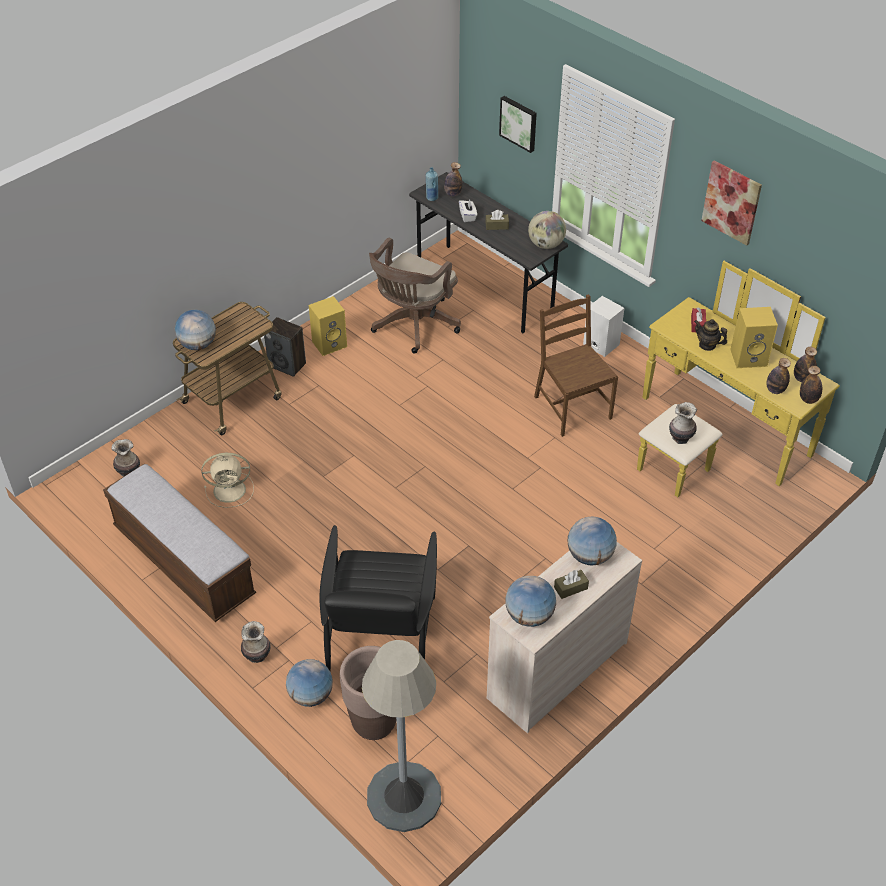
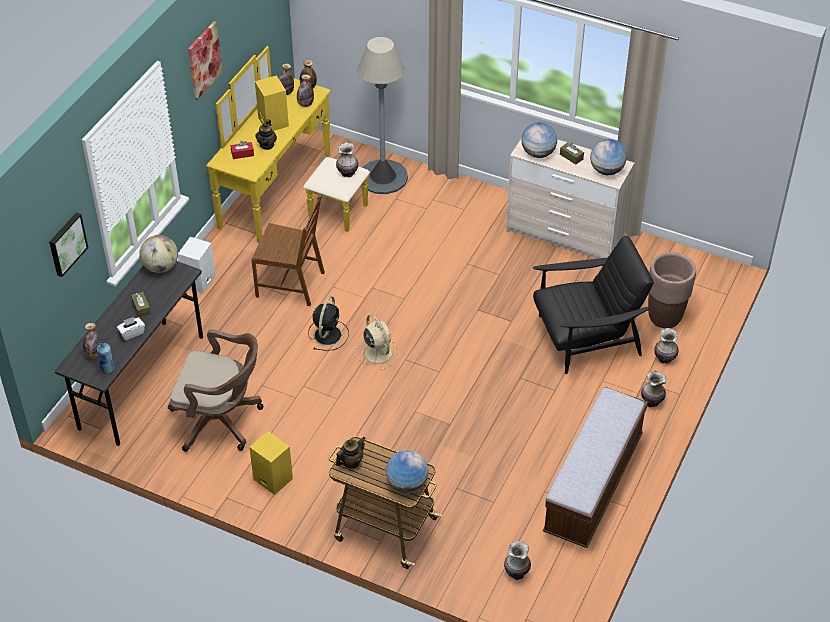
camera: 110 degrees left, 0 degrees up
beige fan [201,453,254,508] -> beige fan moved to [355,314,399,370]
speaker [264,317,306,377] -> none
globe [286,659,333,707] -> vase [654,328,679,364]
grey floor lamp [362,640,441,832] -> grey floor lamp moved to [358,37,408,194]
brown chair [534,294,618,437] -> brown chair turned 120 degrees counterclockwise [251,195,325,306]
none -> black fan [308,296,349,351]
none -> teapot [336,437,366,468]

